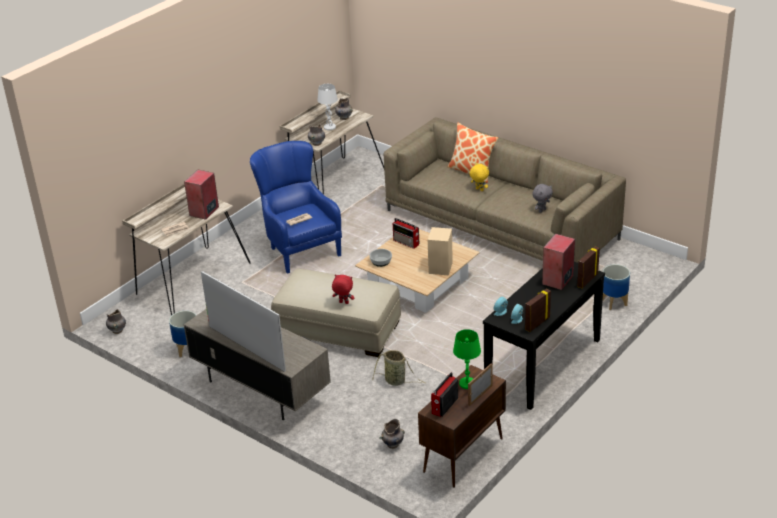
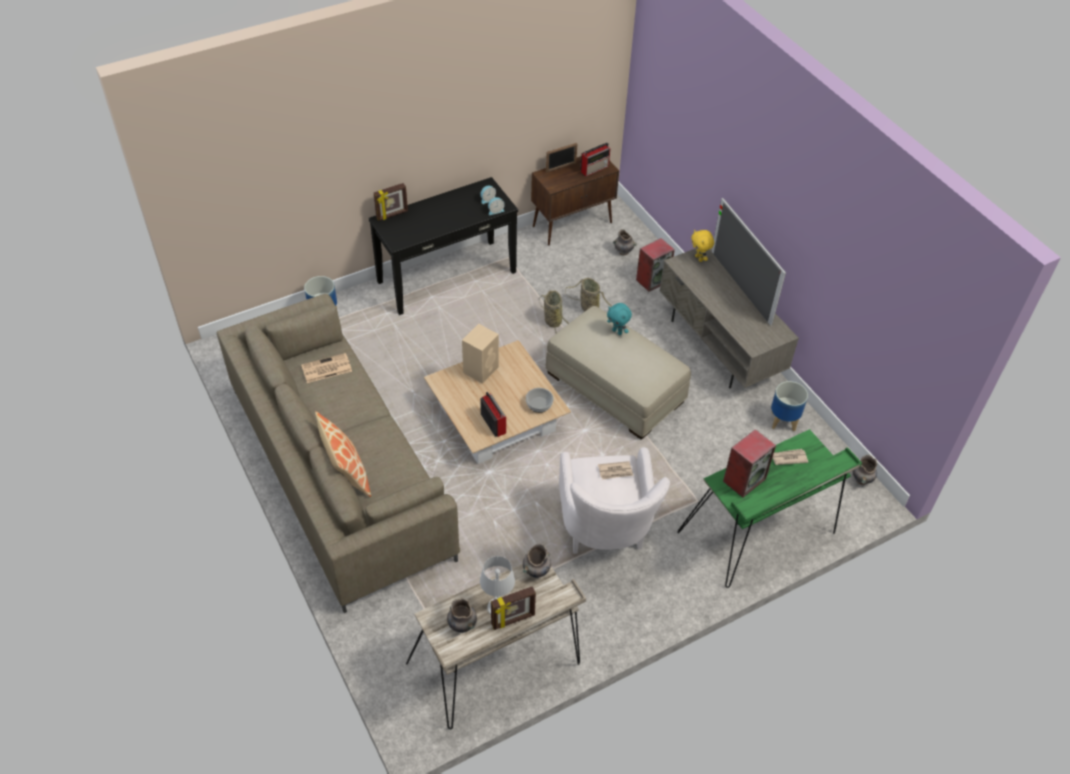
camera: 160 degrees left, 15 degrees up
beige desk [122,184,250,316] -> green desk [677,429,862,588]
blue armchair [250,141,342,274] -> white armchair [559,447,670,554]
red plush toy [332,274,354,304] -> turquoise plush toy [607,303,632,335]
green table lamp [453,329,481,389] -> none
yellow plush toy [470,163,489,191] -> yellow plush toy moved to [691,230,714,262]
picture frame [525,289,551,332] -> picture frame moved to [491,586,536,630]
grey plush toy [532,184,553,213] -> newspaper [301,353,352,383]
speaker [542,233,575,290] -> speaker moved to [636,238,675,292]
none -> basket [539,291,569,333]

